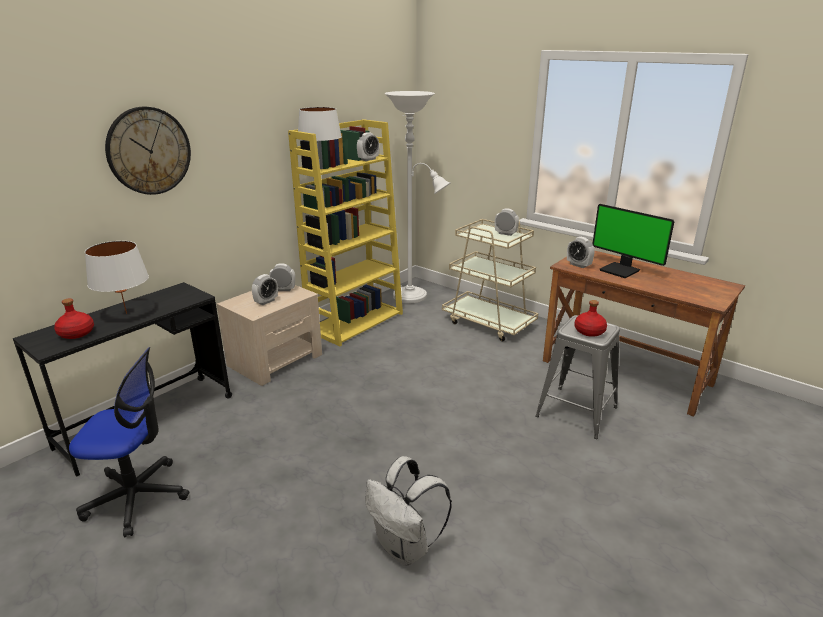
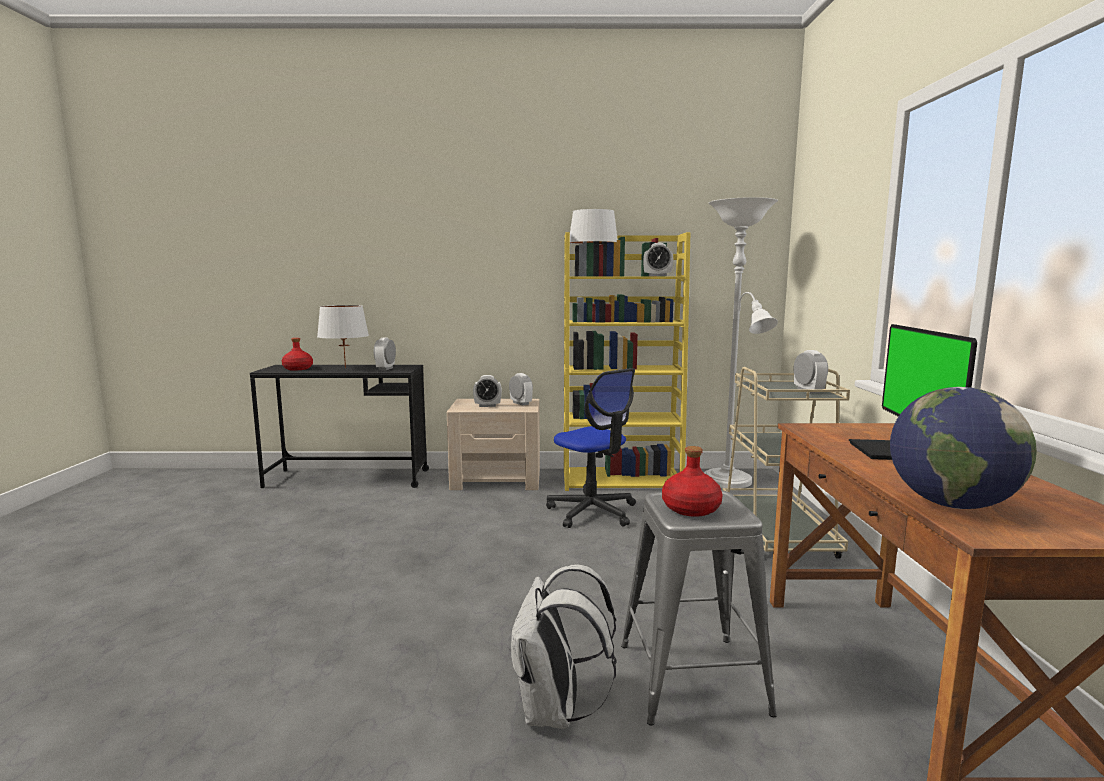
camera: 50 degrees right, 15 degrees down
office chair [69,347,189,538] -> office chair moved to [546,368,636,528]
wall clock [105,107,191,195] -> none
white backpack [365,456,452,566] -> white backpack moved to [509,565,616,729]
alarm clock [567,237,595,268] -> alarm clock moved to [374,338,396,370]
none -> globe [890,387,1037,509]

